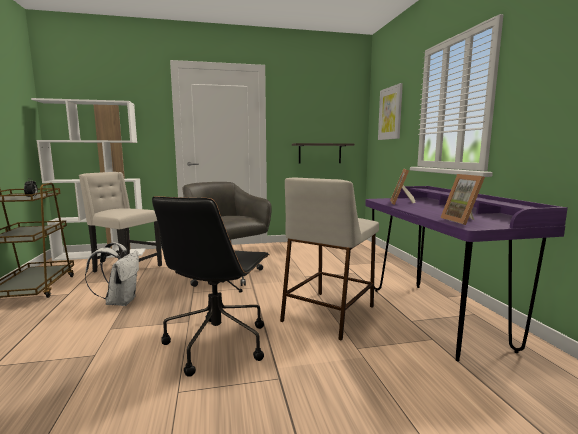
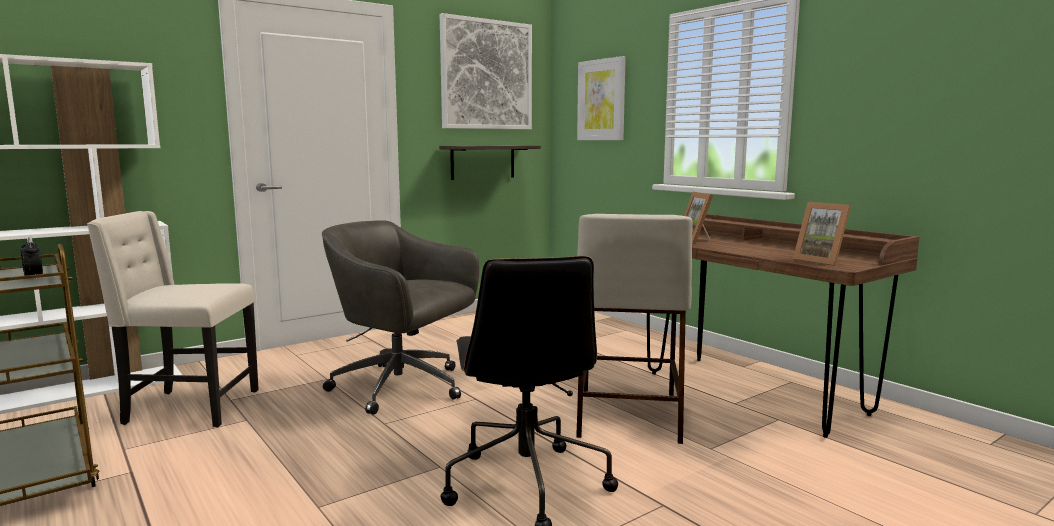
camera: 25 degrees left, 0 degrees up
white backpack [85,242,139,306] -> none
purple desk [365,186,568,361] -> brown desk [647,214,919,438]
none -> picture [440,13,532,129]

